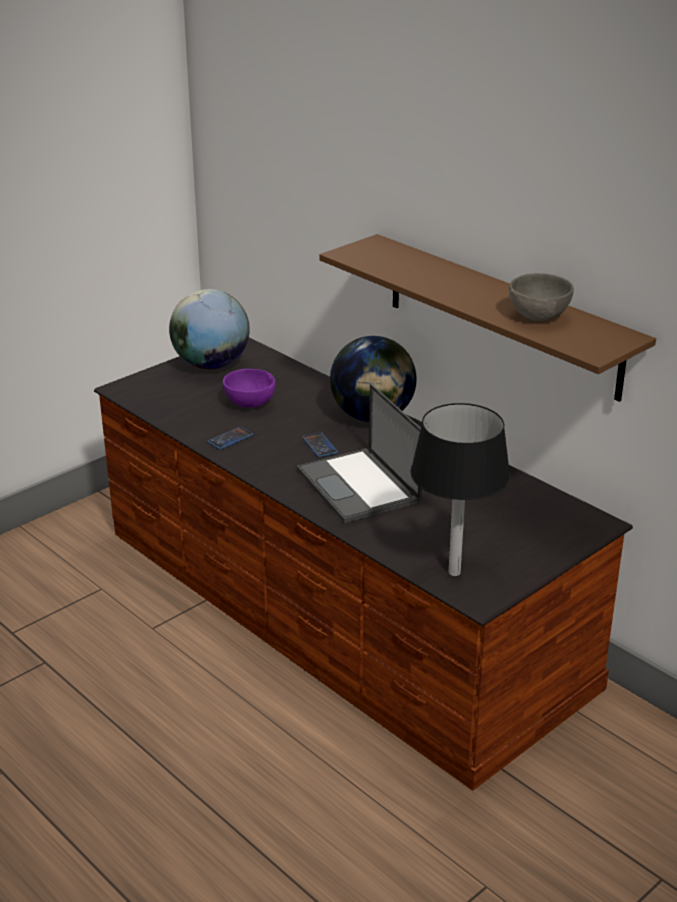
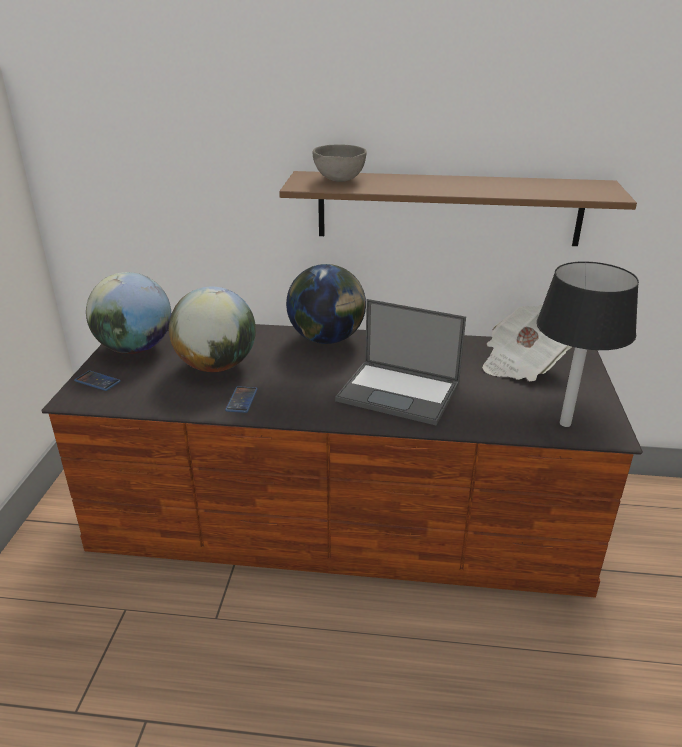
camera: 40 degrees left, 0 degrees up
purple bowl [223,369,275,408] -> globe [169,287,256,372]
phone [302,432,338,458] -> phone moved to [74,371,121,391]
grey bowl [509,273,574,321] -> grey bowl moved to [313,145,367,182]
none -> newspaper [482,305,572,381]

